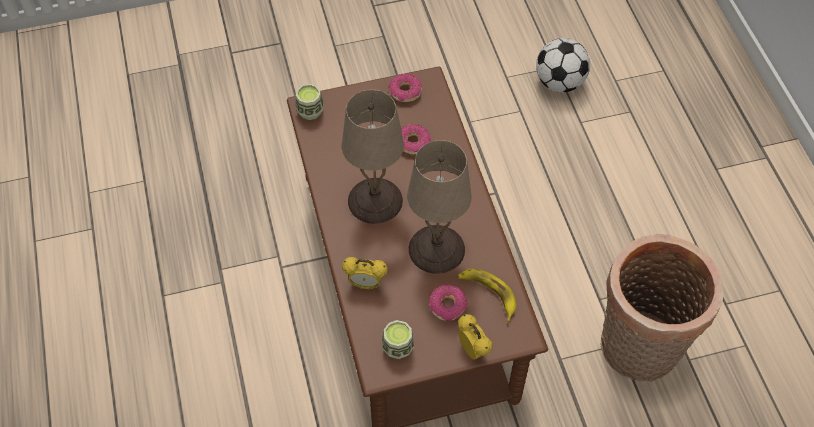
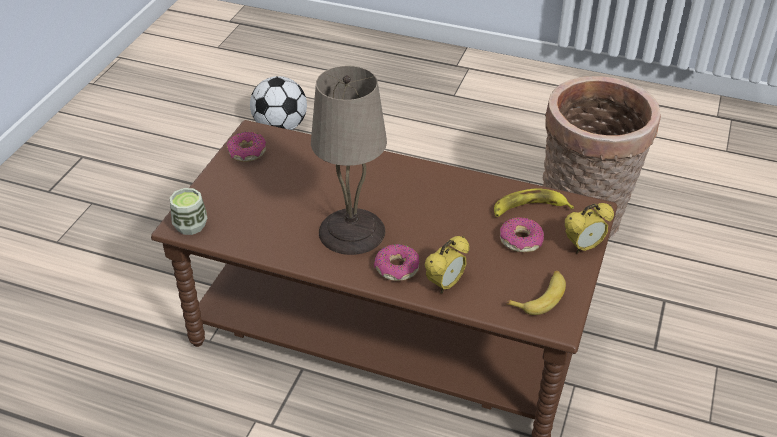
camera: 55 degrees left, 15 degrees down
cup [382,320,414,359] -> banana [506,271,566,315]
donut [401,124,431,155] -> donut moved to [374,244,420,281]
beige table lamp [407,140,472,274] -> none
alarm clock [458,314,492,360] -> alarm clock turned 150 degrees clockwise [565,203,614,254]

